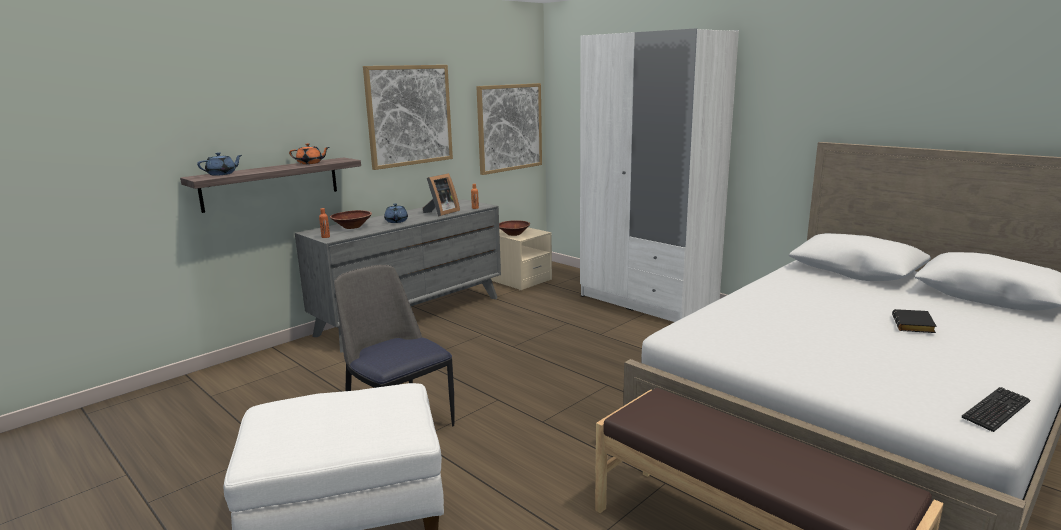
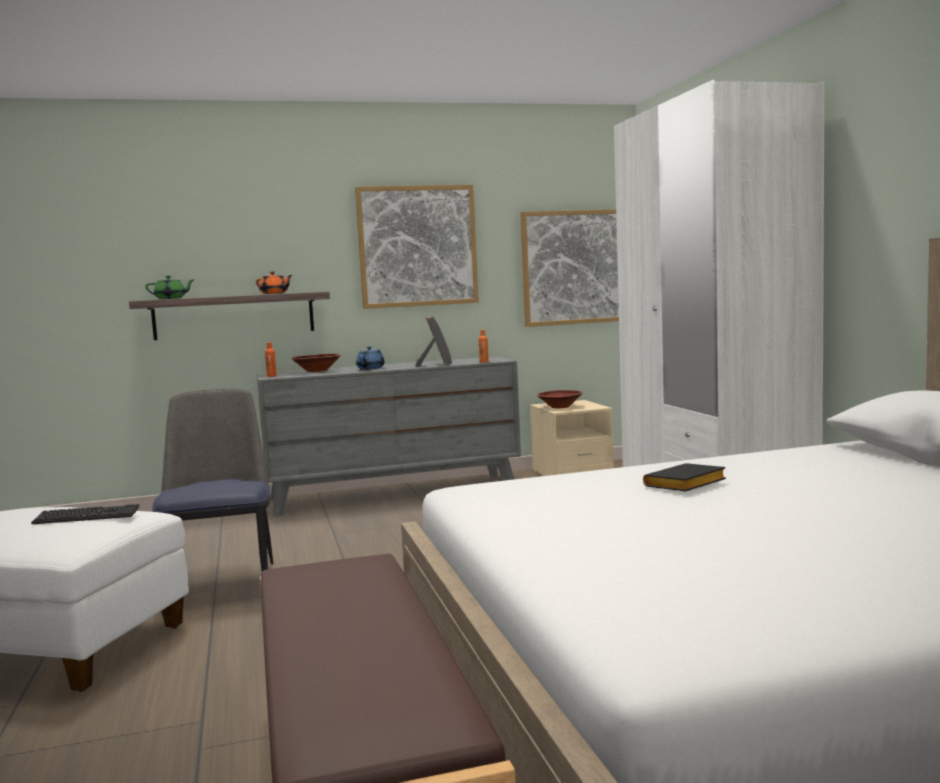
camera: 30 degrees right, 10 degrees down
blue teapot [197,152,242,176] -> green teapot [145,276,195,299]
picture frame [423,173,460,217] -> picture frame turned 75 degrees counterclockwise [415,316,452,367]
black book [892,309,936,333] -> black book moved to [643,463,726,492]
keyboard [962,387,1031,432] -> keyboard moved to [31,504,140,524]

